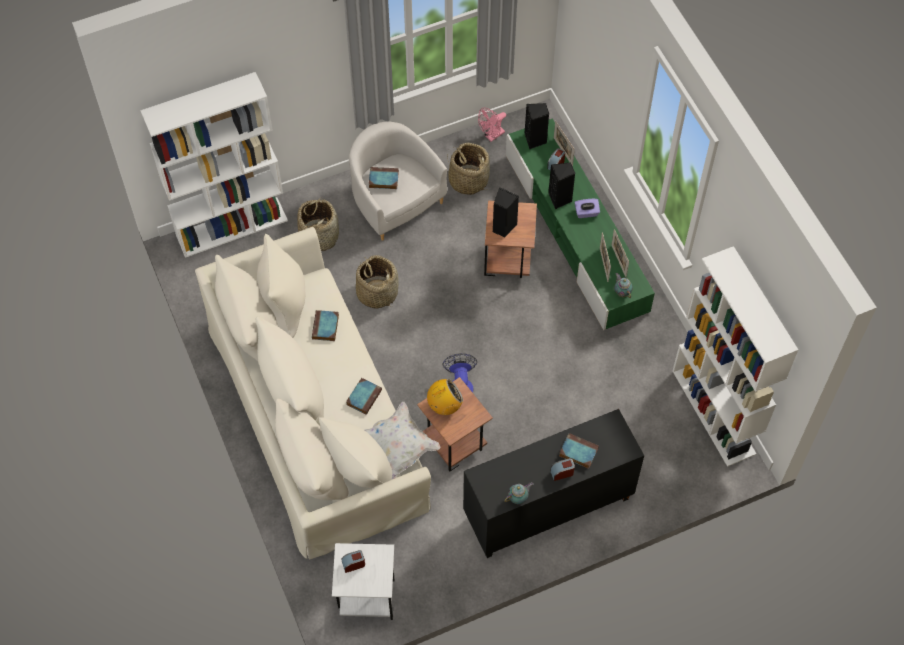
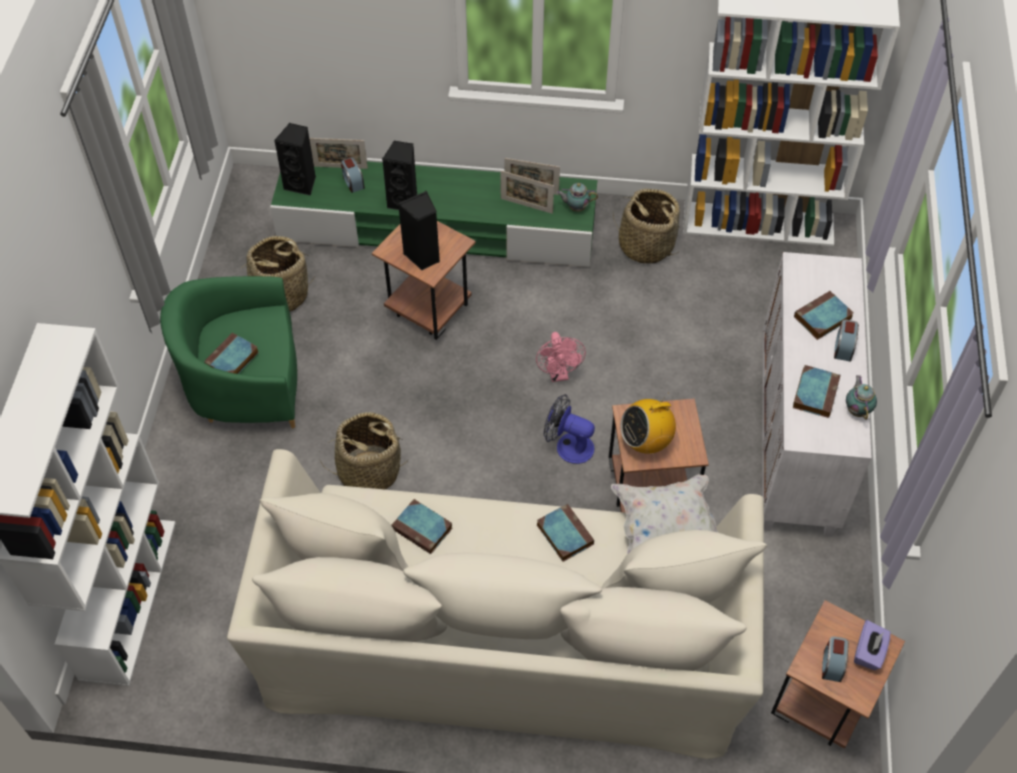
camera: 60 degrees left, 5 degrees down
basket [297,199,339,251] -> basket moved to [613,188,680,264]
white side table [332,543,394,620] -> brown side table [771,600,905,748]
white armchair [349,122,447,241] -> green armchair [160,276,297,428]
radio [427,379,463,415] -> radio turned 120 degrees counterclockwise [620,392,676,454]
black cabinet [463,409,644,558] -> white cabinet [762,252,872,537]
pink fan [478,108,506,142] -> pink fan moved to [536,332,586,382]
purple tissue box [575,199,600,218] -> purple tissue box moved to [854,620,891,670]
none -> book [793,365,840,418]

